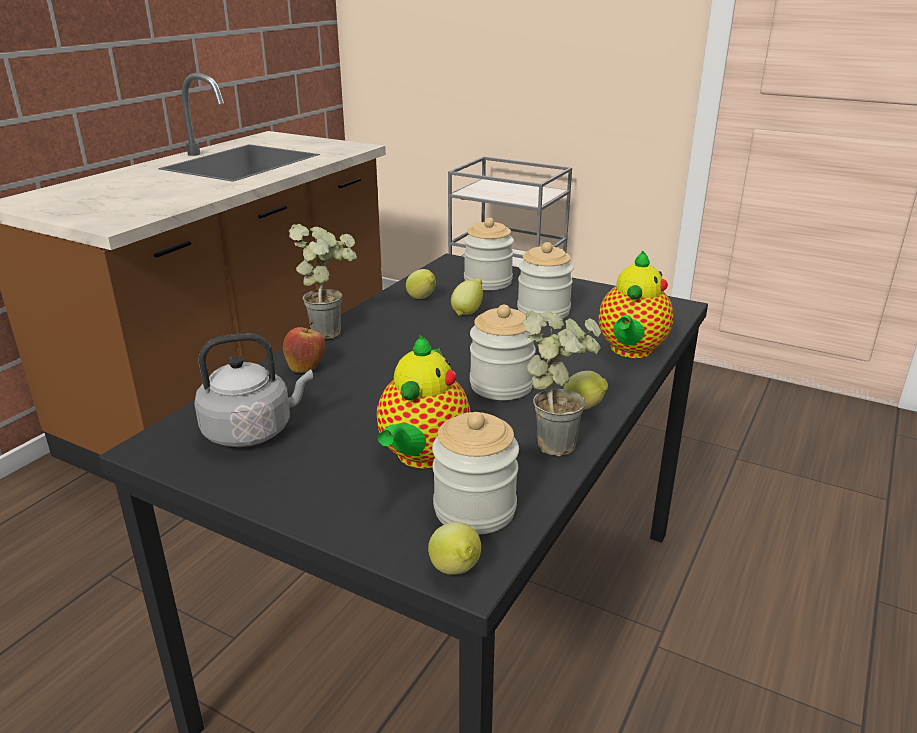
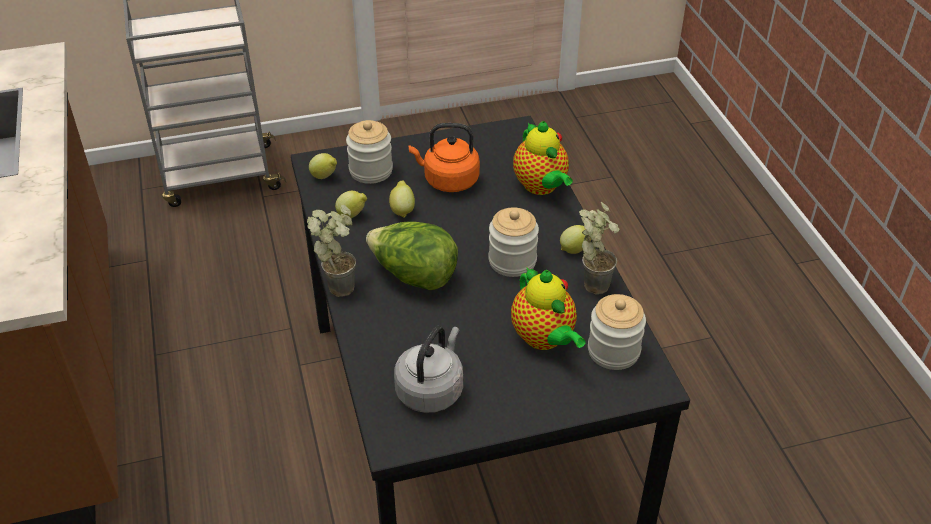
camera: 45 degrees left, 15 degrees up
apple [283,322,325,373] -> none
lemon [428,522,481,575] -> lemon moved to [309,153,337,179]
jar [517,242,574,322] -> orange kettle [409,123,480,192]
none -> lettuce [366,221,458,290]

